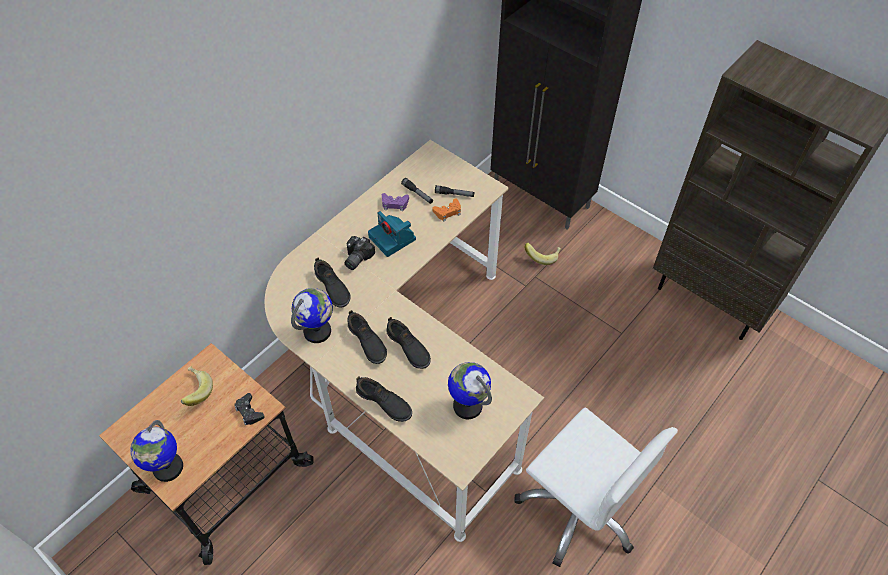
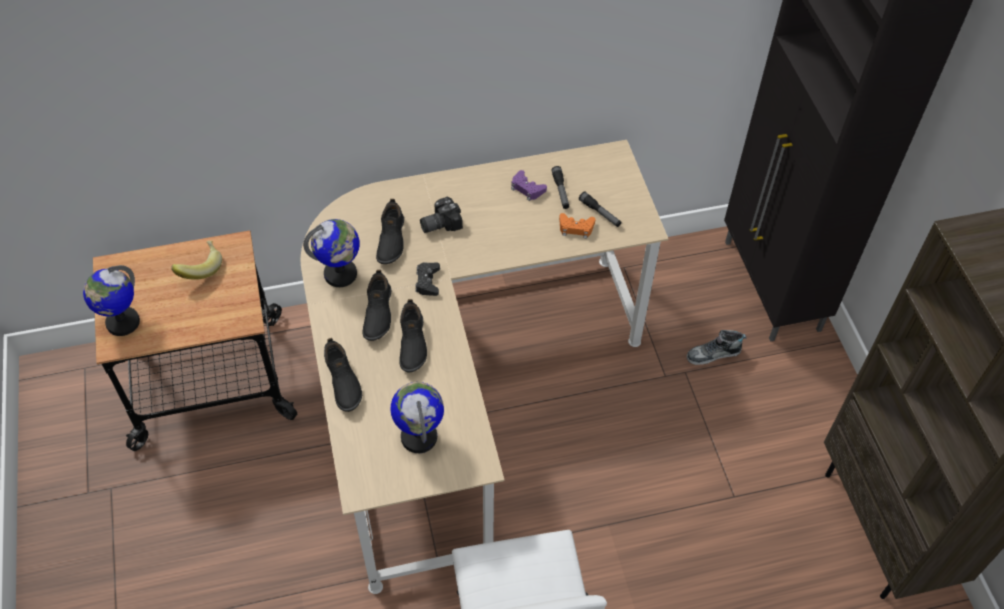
camera: 35 degrees right, 0 degrees up
black game controller [234,393,265,425] -> black game controller moved to [415,262,440,296]
camera [368,211,416,257] -> none
banana [524,242,561,265] -> shoe [686,330,746,365]

